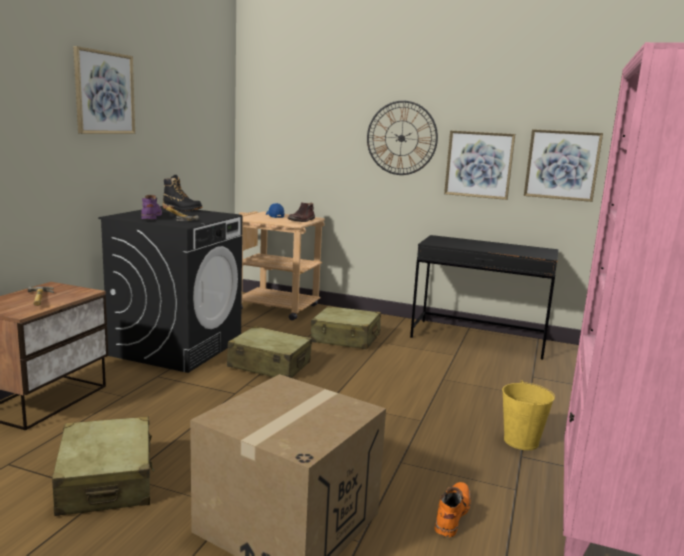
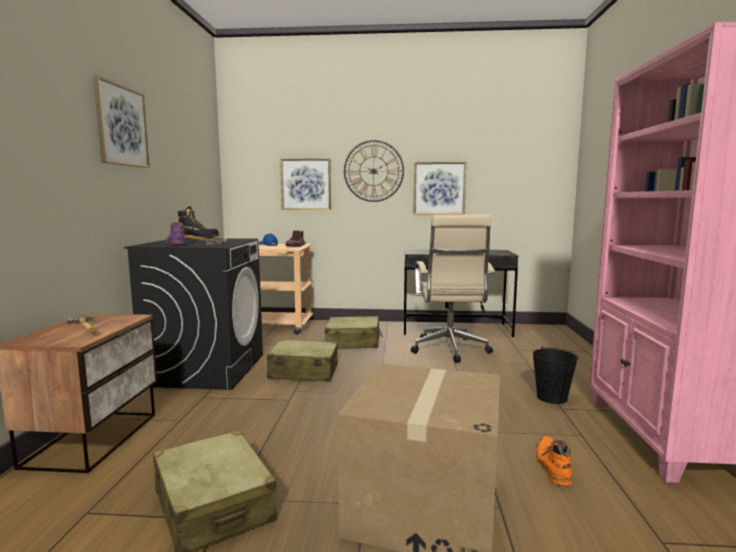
camera: 15 degrees left, 5 degrees down
yellow bucket [502,380,555,450] -> black bucket [533,347,578,404]
picture [524,129,603,202] -> picture moved to [280,158,331,210]
none -> beige office chair [411,215,495,363]

